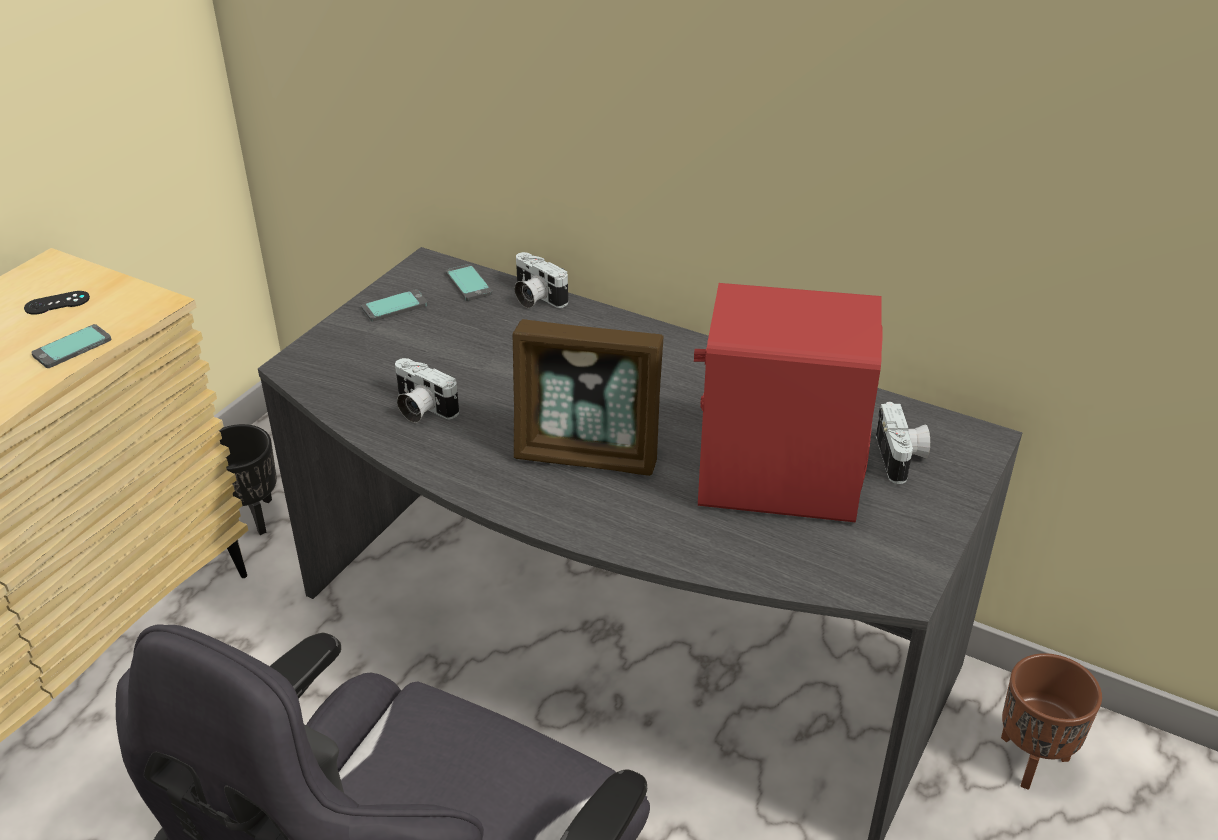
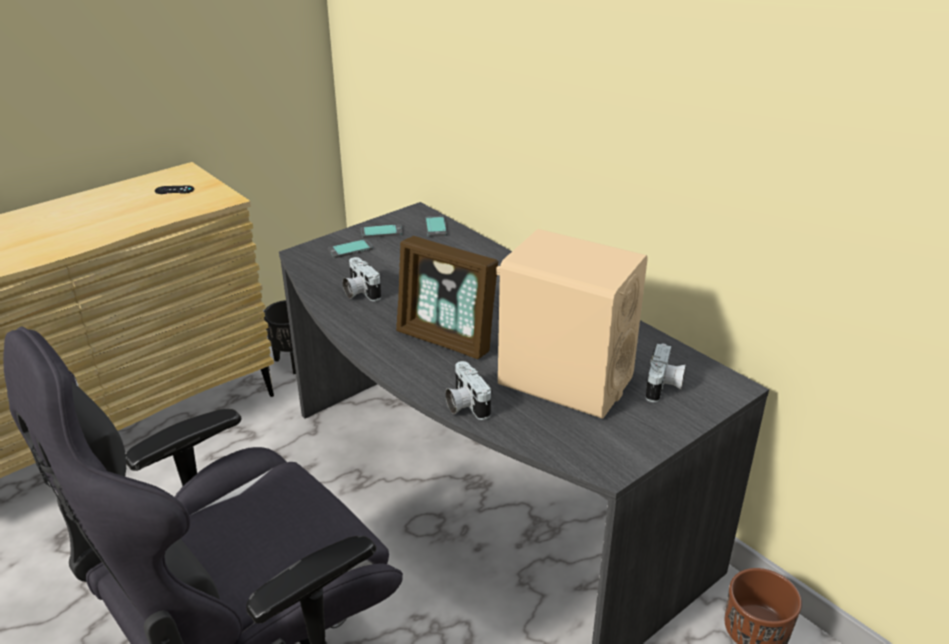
camera: 20 degrees right, 5 degrees down
phone [31,324,112,368] -> phone moved to [327,239,373,258]
camera [514,252,568,308] -> camera moved to [445,361,491,420]
red speaker [694,283,883,522] -> beige speaker [496,229,648,419]

